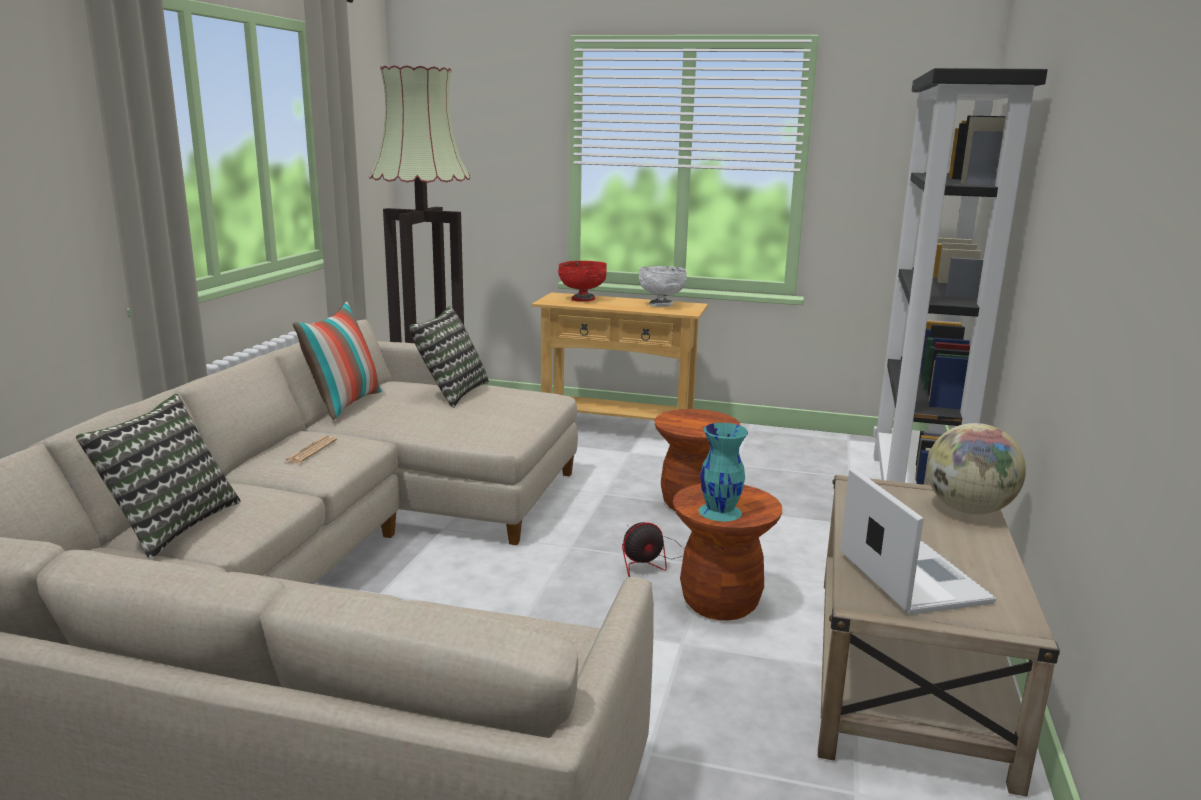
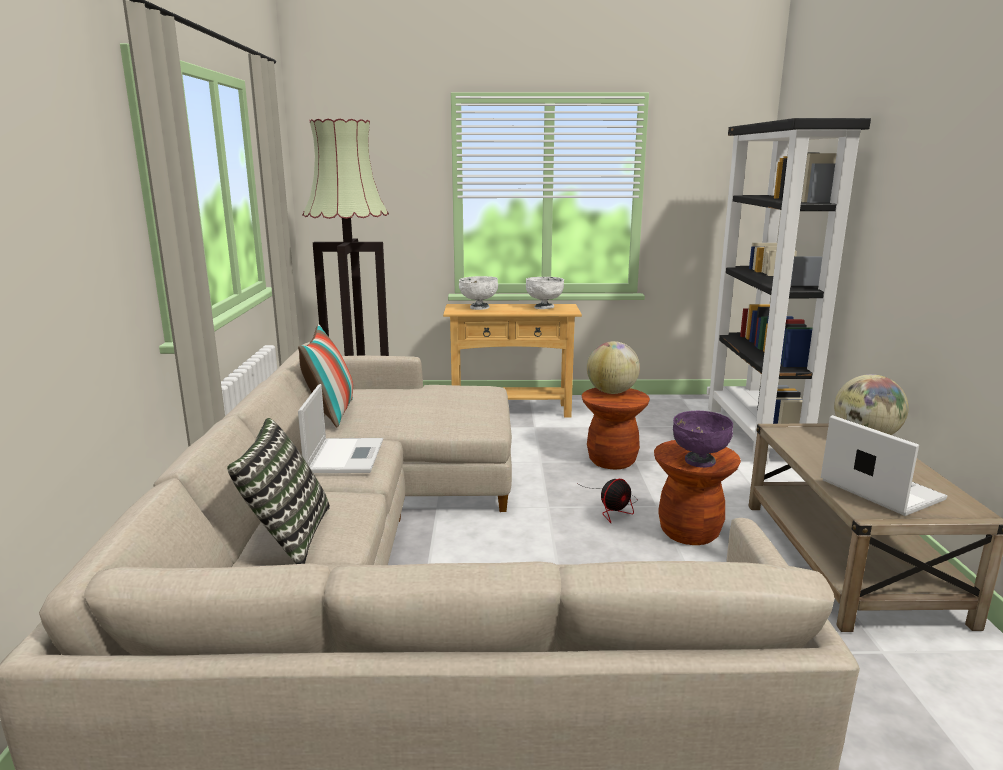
camera: 15 degrees left, 0 degrees up
newspaper [285,436,337,463] -> laptop [298,384,383,473]
pillow [409,306,489,408] -> none
red bowl [558,261,607,302] -> white bowl [459,276,498,310]
turquoise vase [699,423,748,521] -> purple bowl [673,411,733,468]
none -> globe [587,341,640,394]

